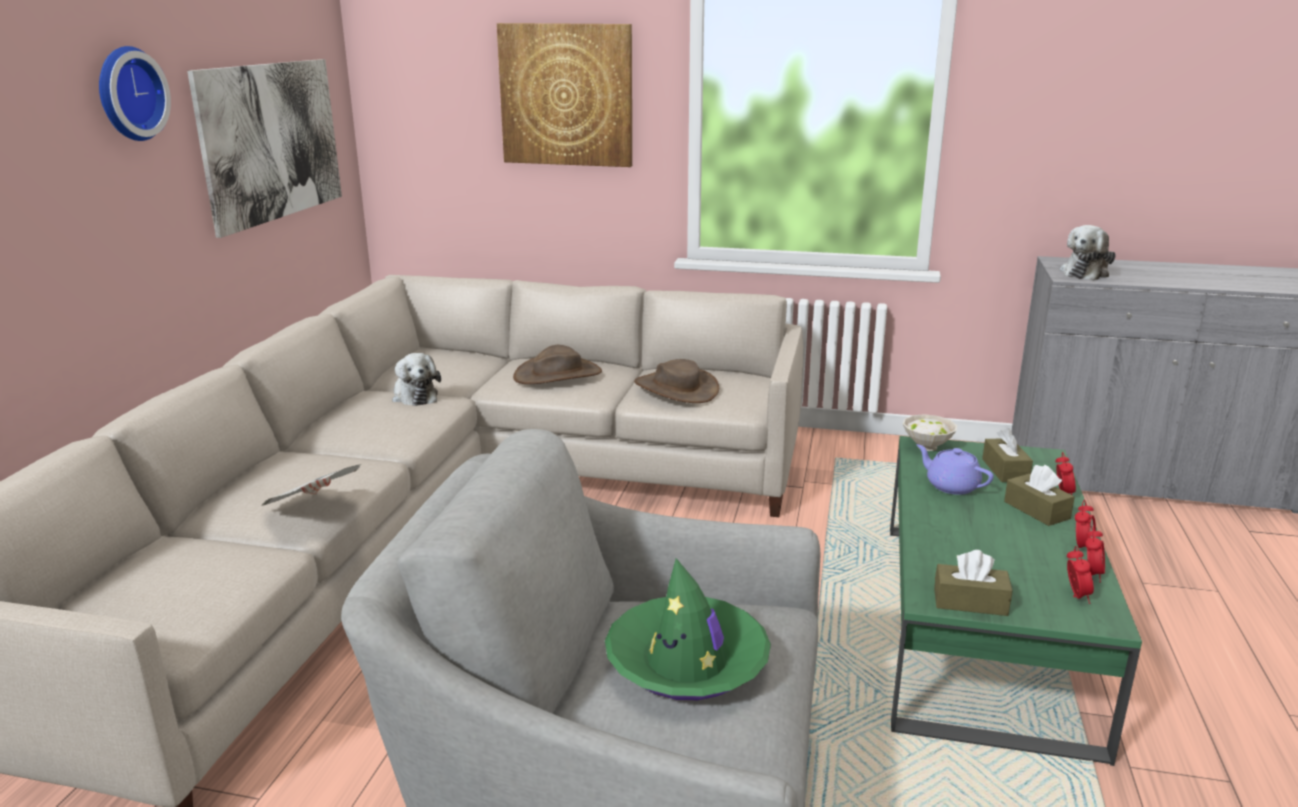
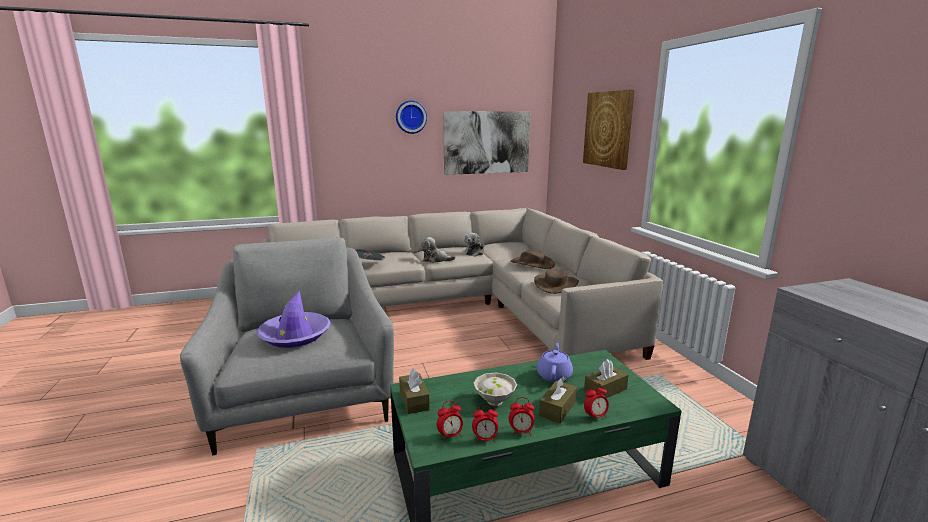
camera: 60 degrees right, 5 degrees down
green hat [605,558,771,700] -> purple hat [256,291,331,348]
white bowl [903,414,957,451] -> white bowl moved to [474,373,517,406]
plush toy [1060,225,1116,281] -> plush toy moved to [421,237,456,263]

